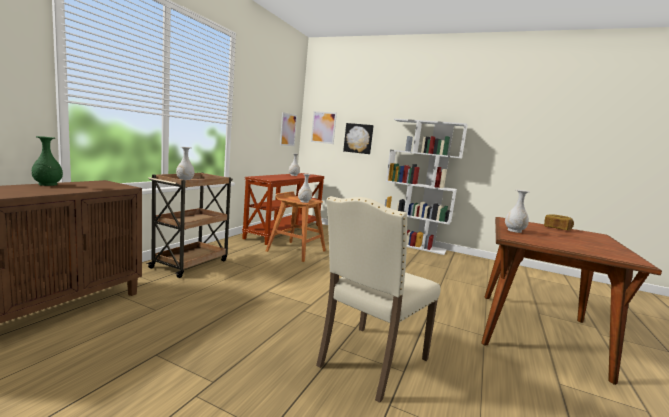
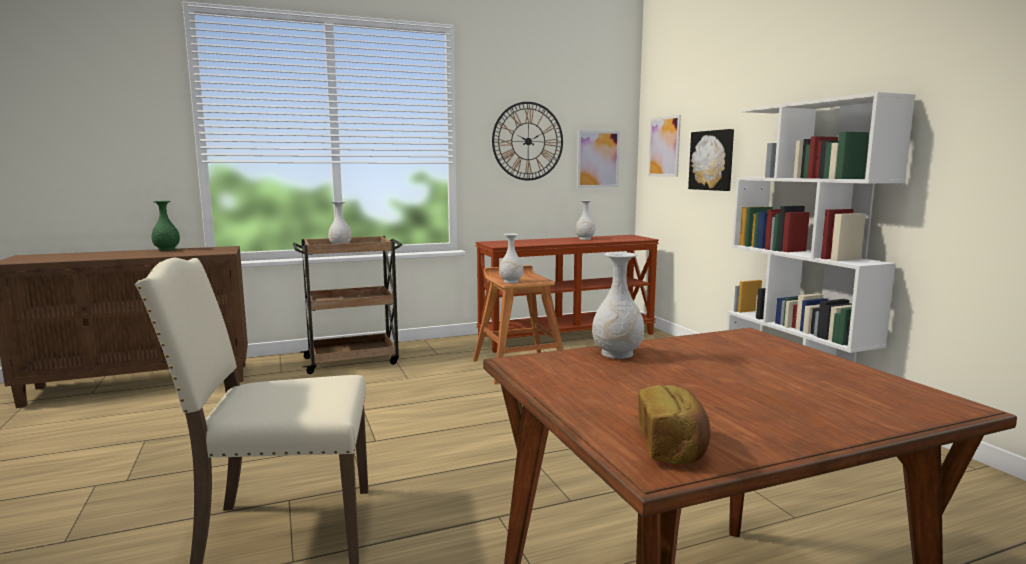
camera: 45 degrees right, 0 degrees up
bread [544,214,574,230] -> bread moved to [638,385,710,464]
none -> wall clock [492,102,563,181]

